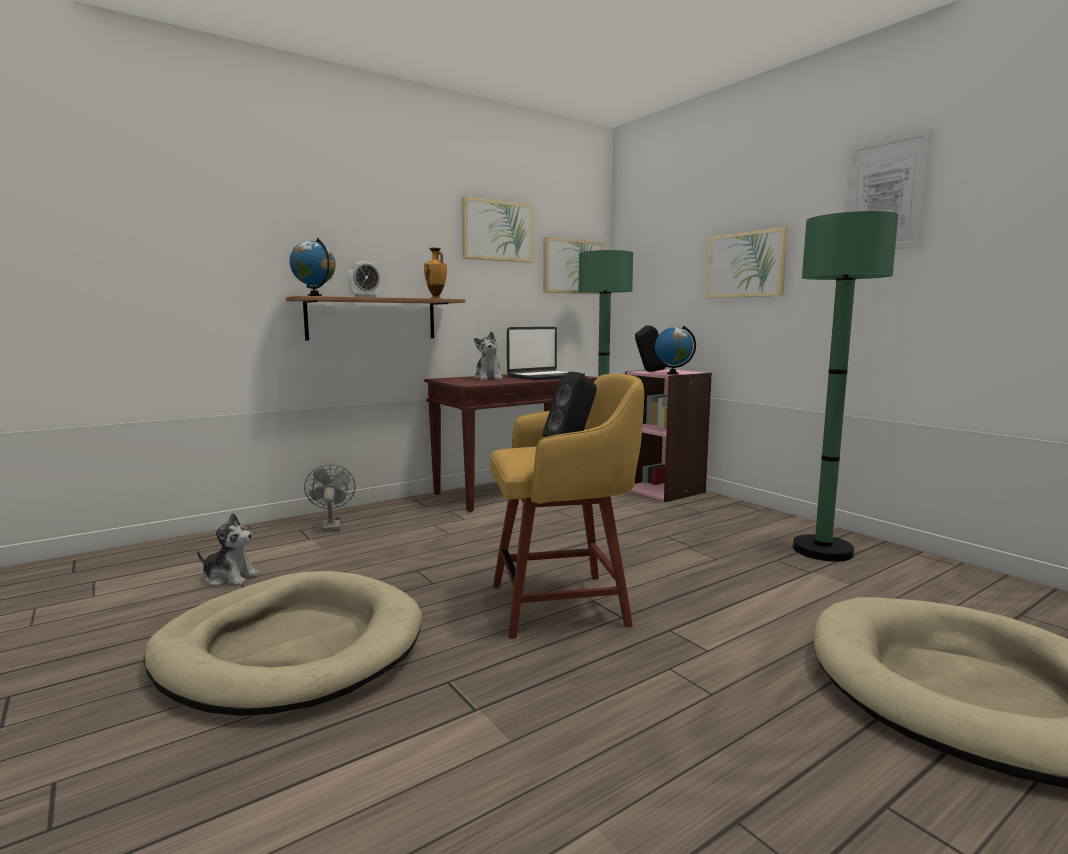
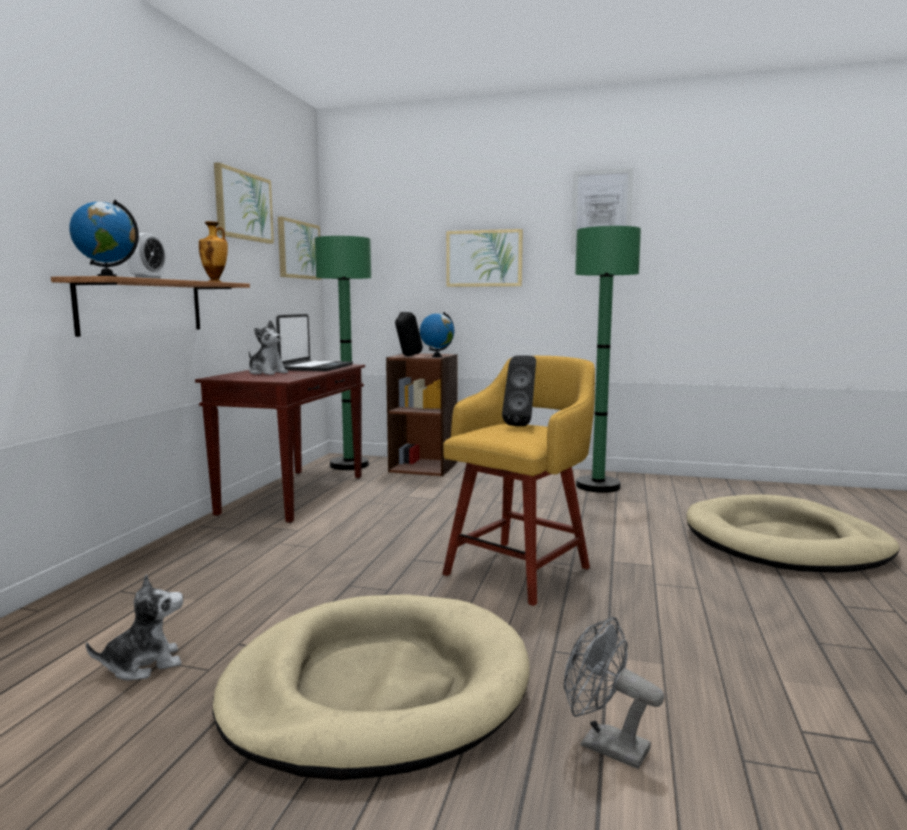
camera: 40 degrees left, 0 degrees up
grey fan [304,464,356,532] -> grey fan moved to [564,617,664,769]
pink bookcase [625,369,712,502] -> brown bookcase [386,354,457,476]

